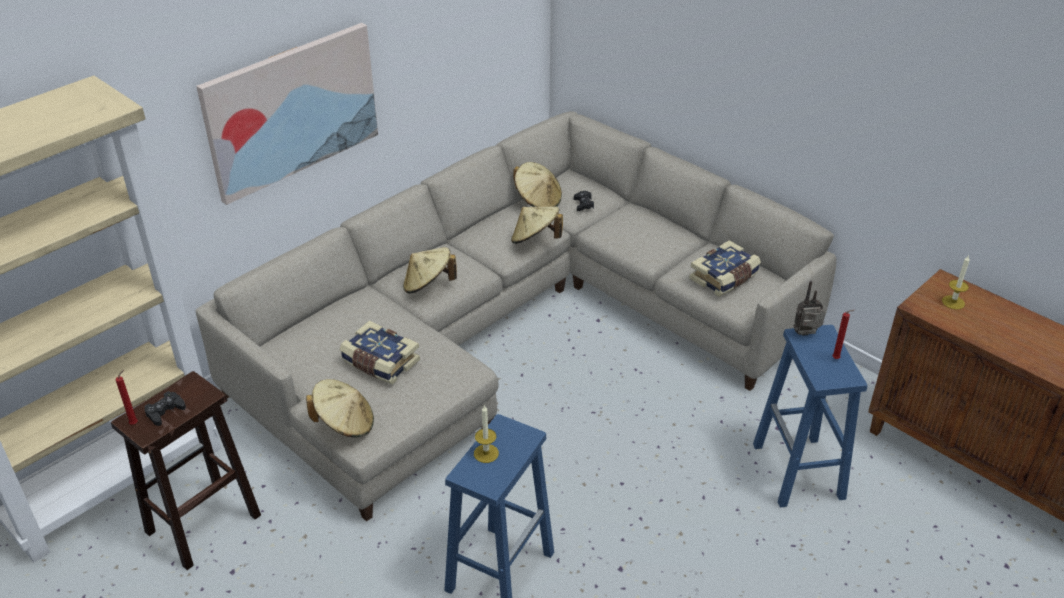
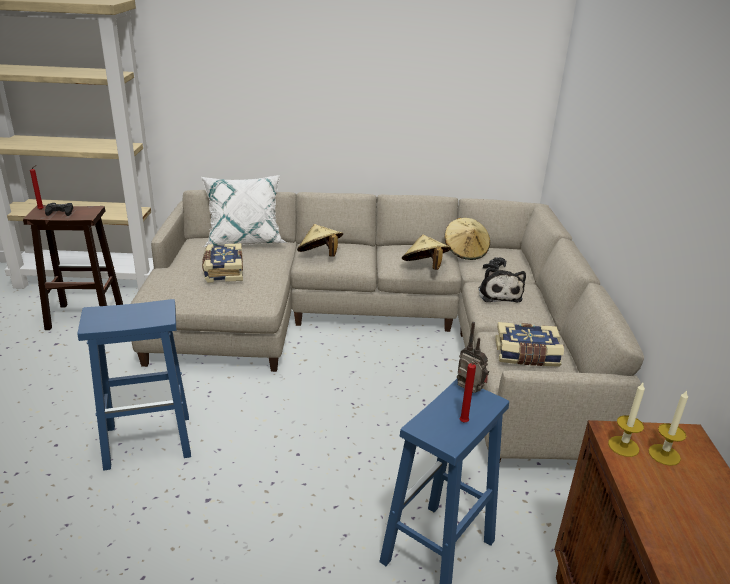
camera: 45 degrees right, 10 degrees down
picture [196,23,378,205] -> none
beige hat [306,379,374,438] -> none
candle [474,405,499,463] -> candle moved to [608,383,645,457]
none -> white pillow [201,175,287,247]
none -> plush toy [478,267,526,303]

